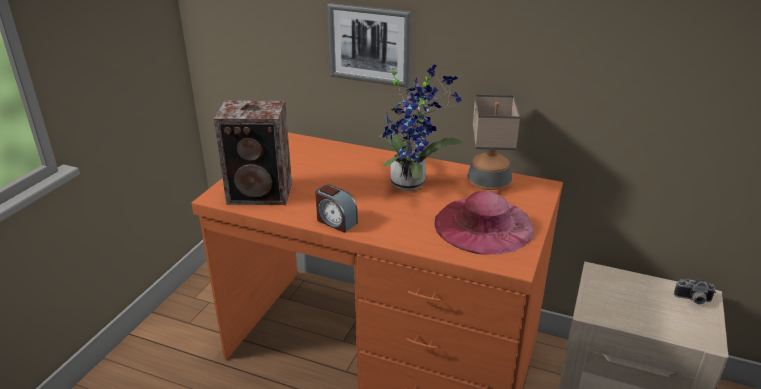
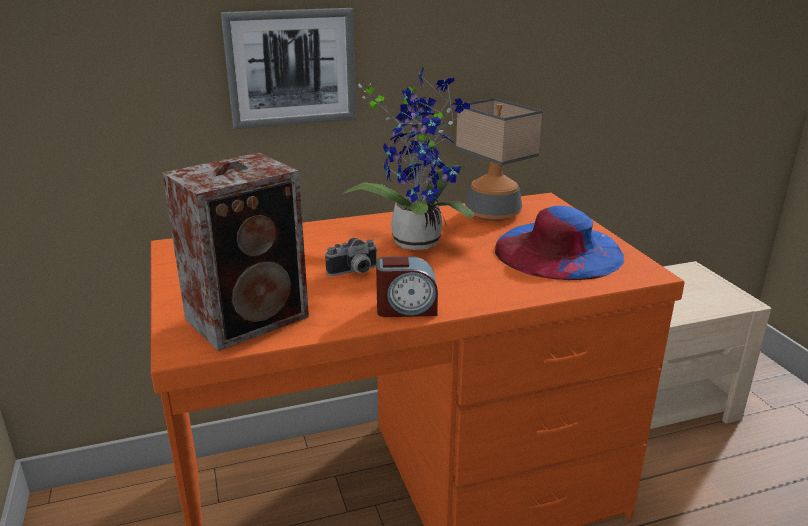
camera: 40 degrees left, 5 degrees down
pink hat [435,191,534,255] -> blue hat [495,206,625,280]
camera [674,279,716,305] -> camera moved to [325,238,378,276]

